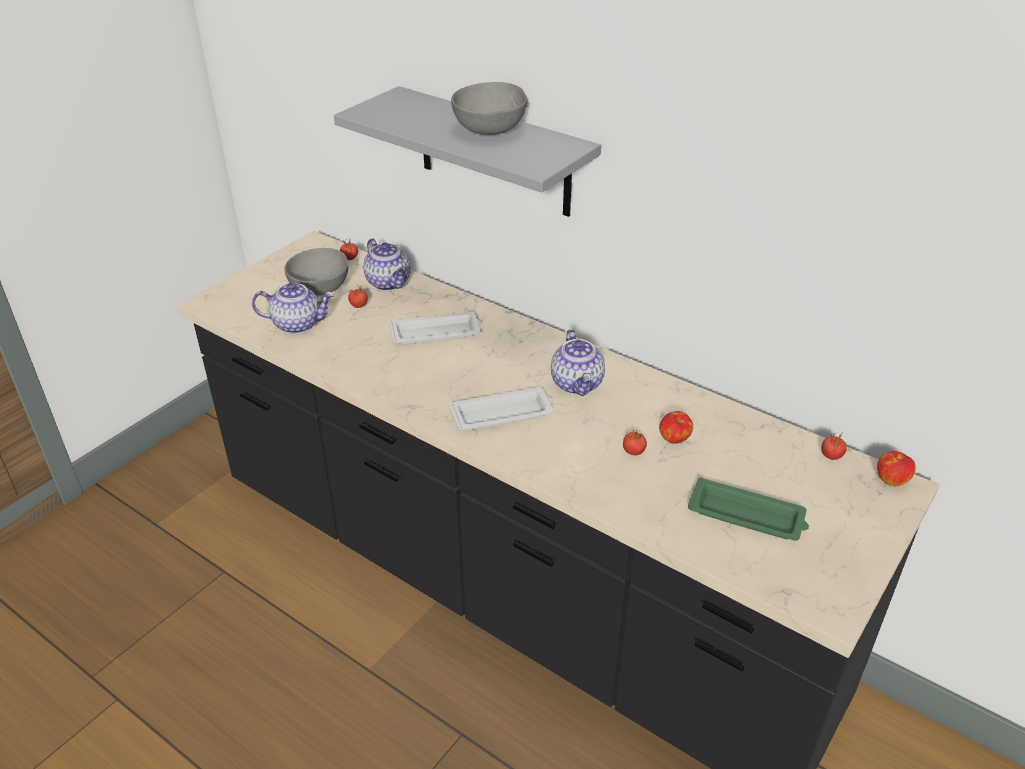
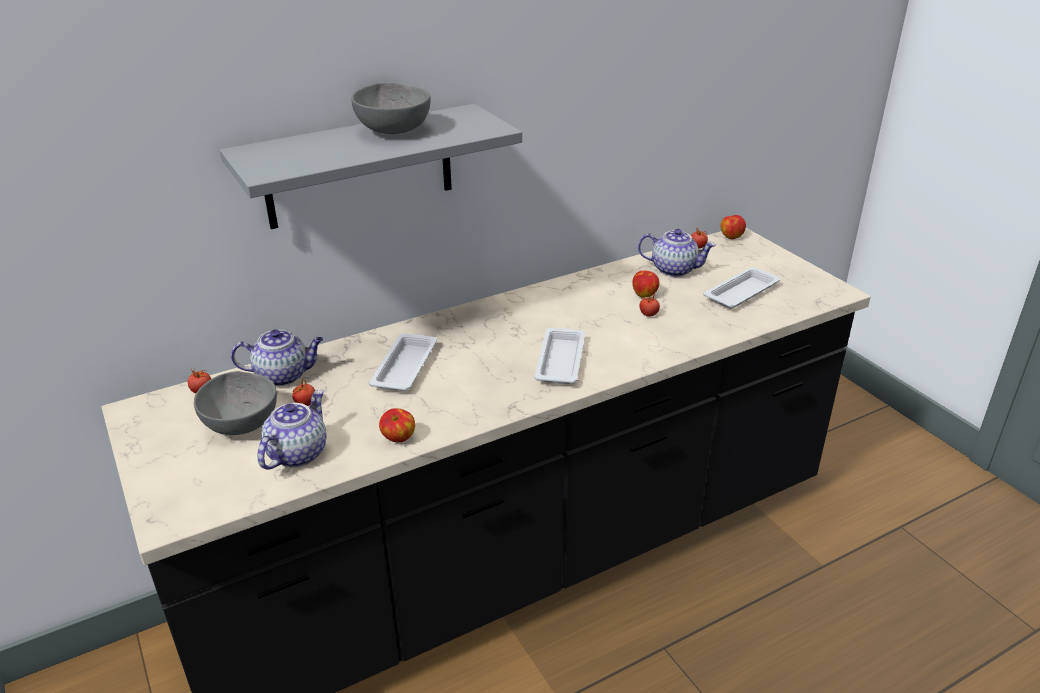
camera: 65 degrees left, 5 degrees down
teapot [551,329,605,396] -> teapot moved to [638,229,716,277]
green tray [688,477,809,541] -> white tray [703,267,780,309]
none -> apple [379,408,415,443]

